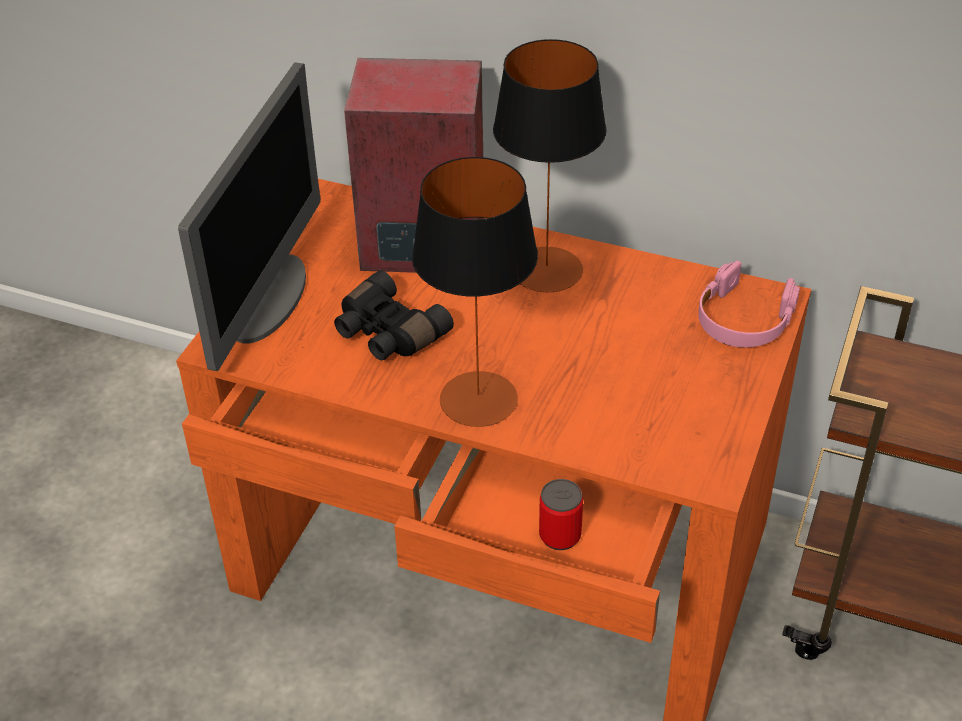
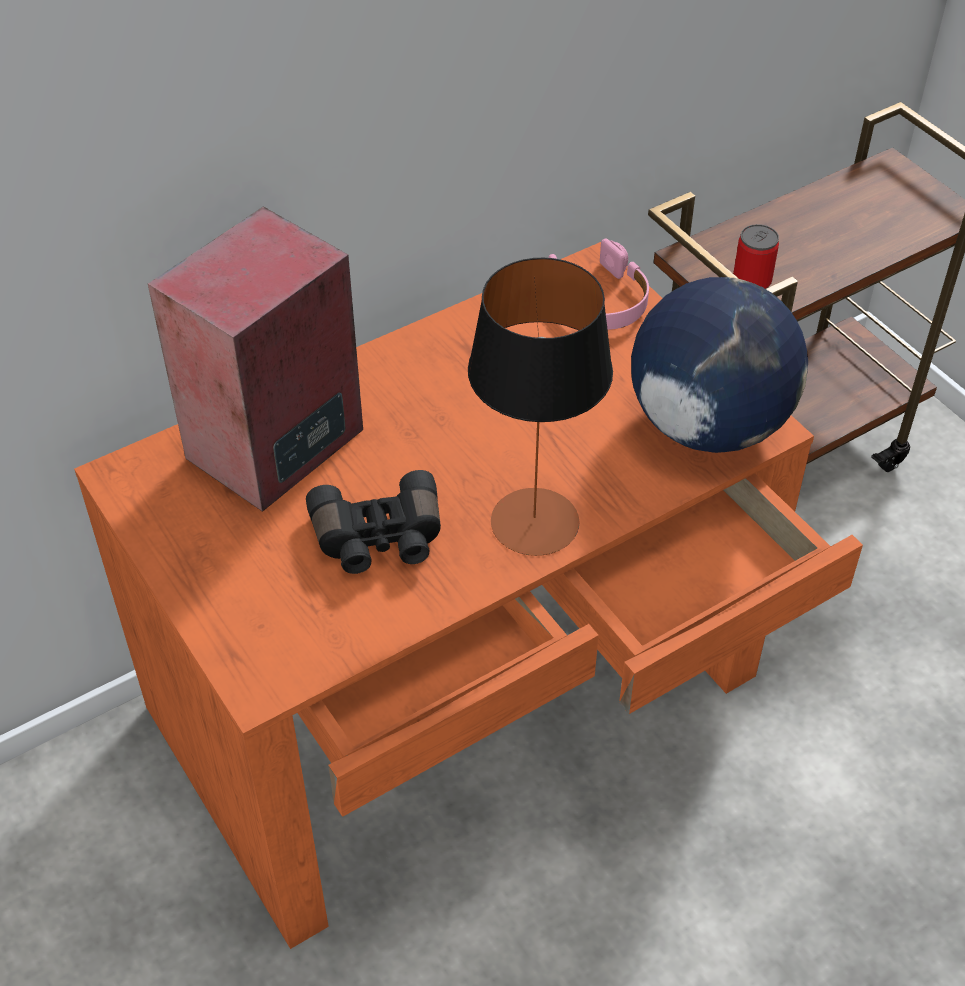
camera: 55 degrees left, 5 degrees up
monitor [178,62,321,371] -> none
table lamp [493,39,607,292] -> none
can [539,479,583,550] -> can moved to [733,224,779,289]
none -> globe [631,277,808,453]

